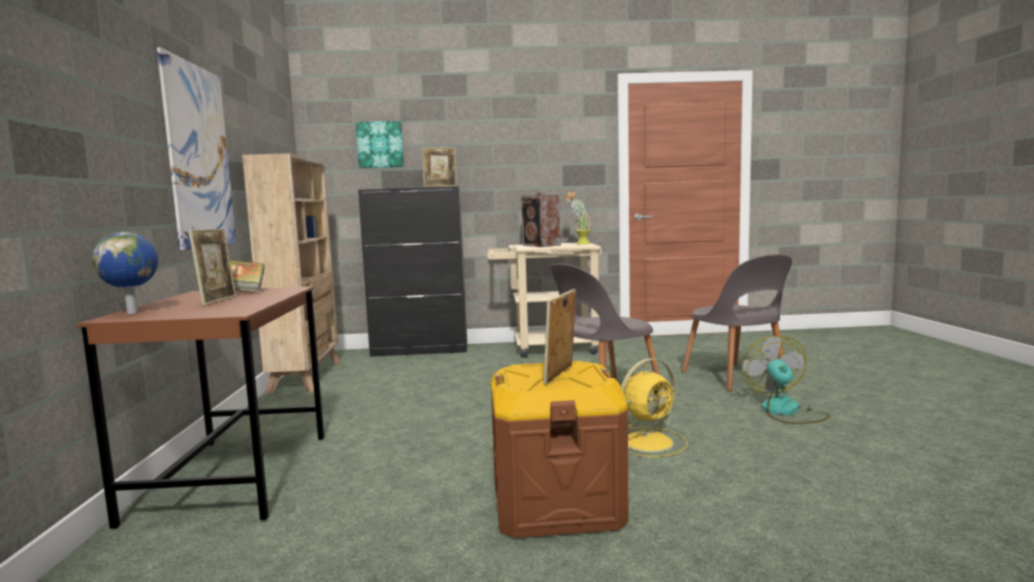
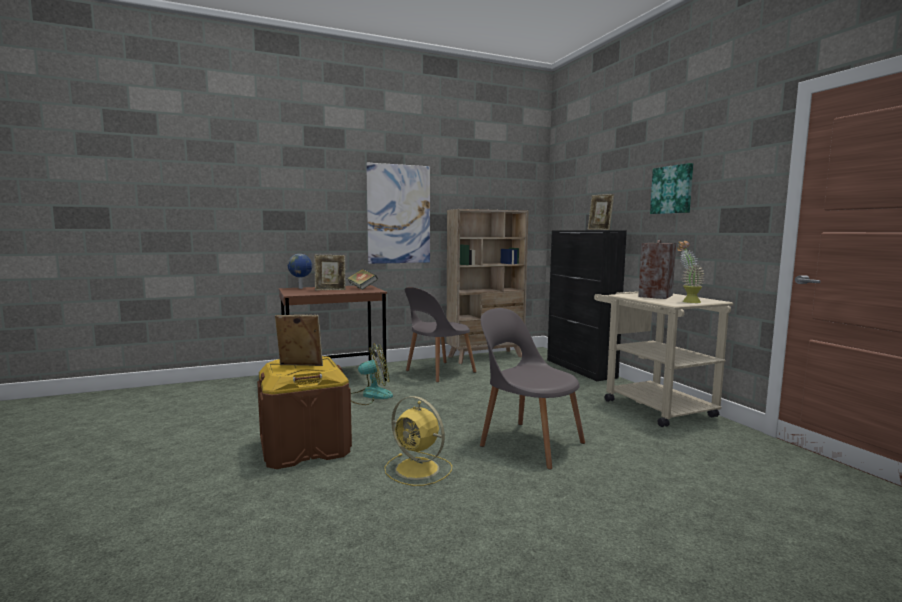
camera: 70 degrees right, 0 degrees up
picture [356,121,404,168] -> picture moved to [650,163,693,214]
grey chair [681,254,792,391] -> grey chair moved to [405,287,476,382]
fan [741,335,830,424] -> fan moved to [351,344,393,405]

